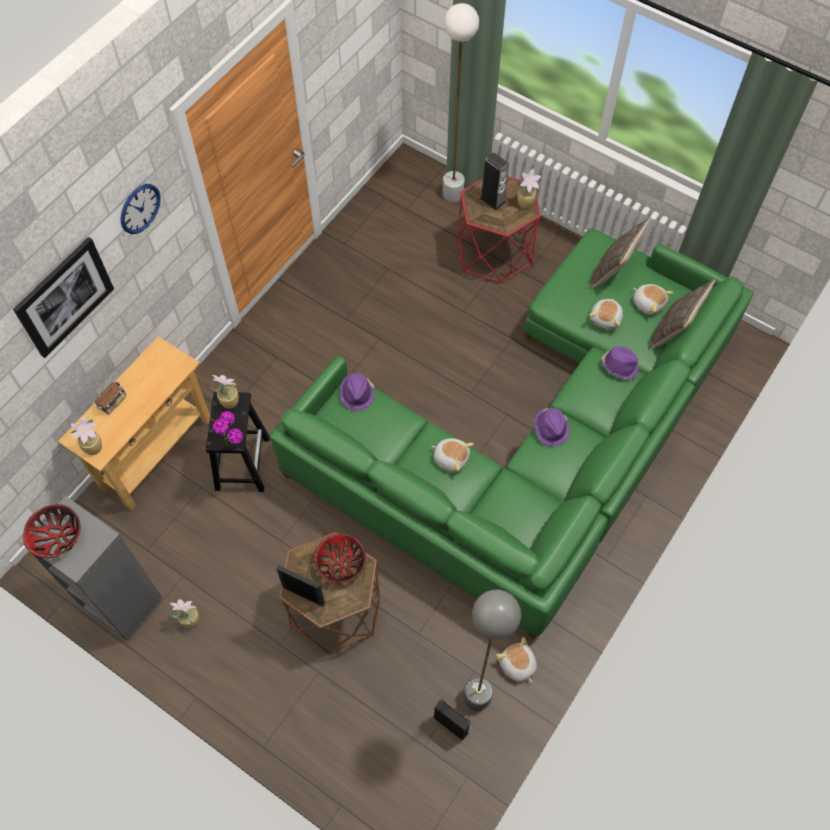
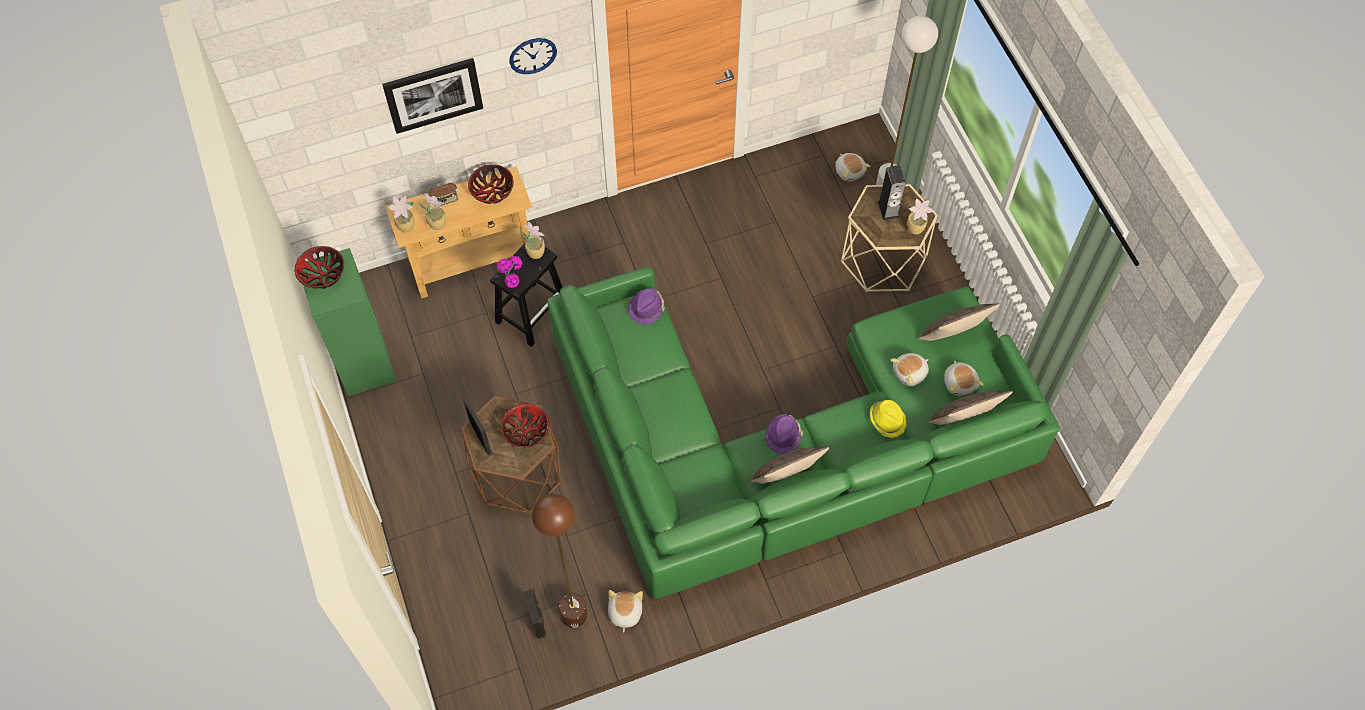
camera: 35 degrees right, 0 degrees up
grey bookcase [22,496,163,641] -> green bookcase [300,248,397,396]
potted plant [169,599,199,628] -> potted plant moved to [419,193,446,230]
plush toy [431,438,474,473] -> plush toy moved to [835,153,871,182]
red side table [458,176,541,284] -> beige side table [841,184,938,292]
grey floor lamp [464,590,521,711] -> brown floor lamp [532,493,587,628]
purple hat [601,346,639,380] -> yellow hat [870,400,907,438]
none -> bowl [468,164,513,204]
none -> pillow [750,447,830,484]

